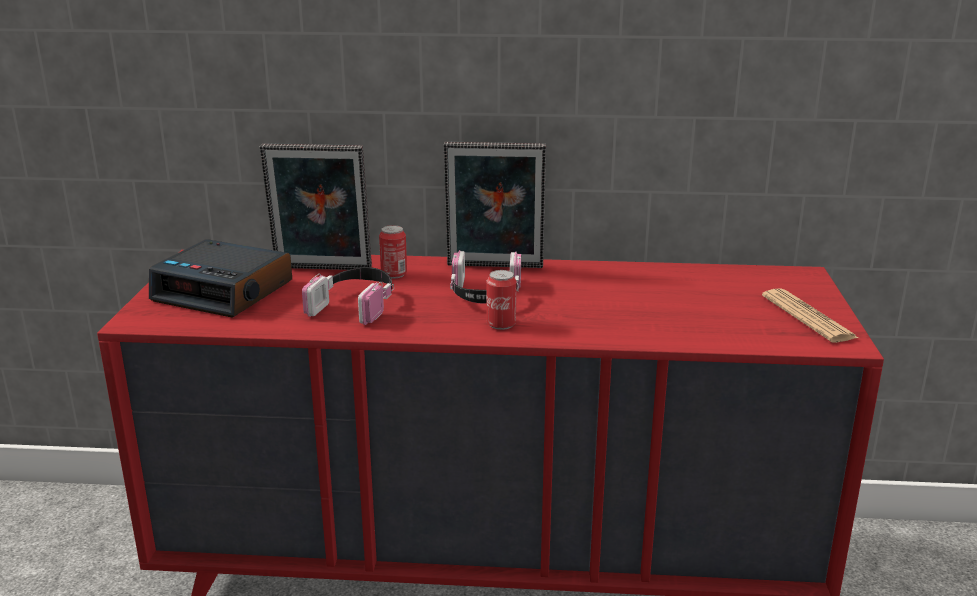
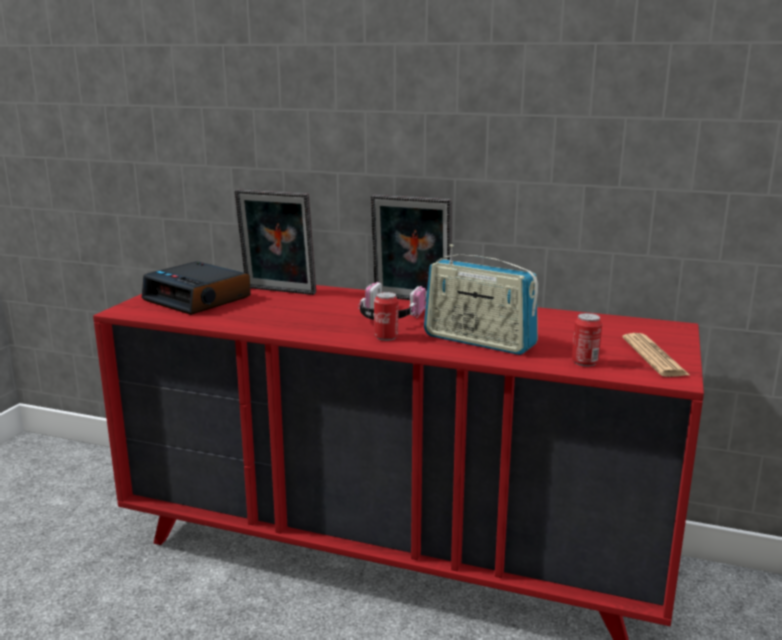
camera: 15 degrees right, 5 degrees down
headphones [302,267,394,325] -> none
can [379,225,407,279] -> can moved to [572,313,602,366]
none -> radio [424,244,538,355]

